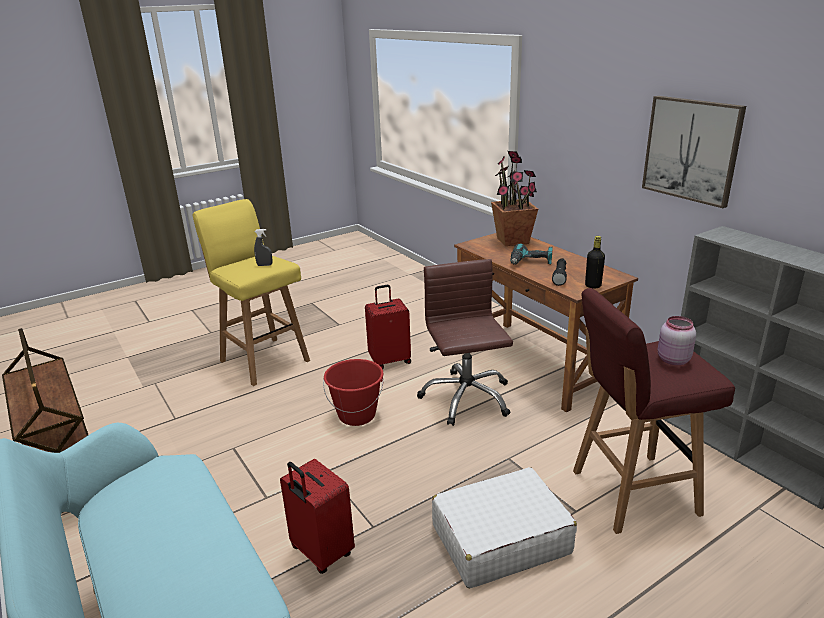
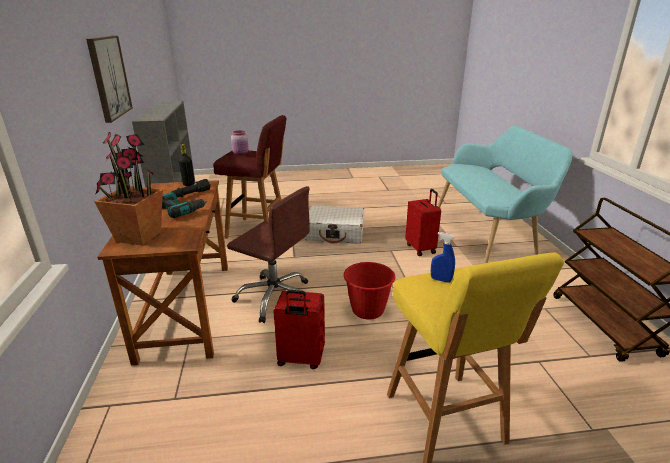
camera: 155 degrees left, 0 degrees up
grey spray bottle [254,229,272,266] -> blue spray bottle [431,232,455,283]
brown office chair [417,259,513,426] -> brown office chair turned 75 degrees counterclockwise [227,186,310,323]

